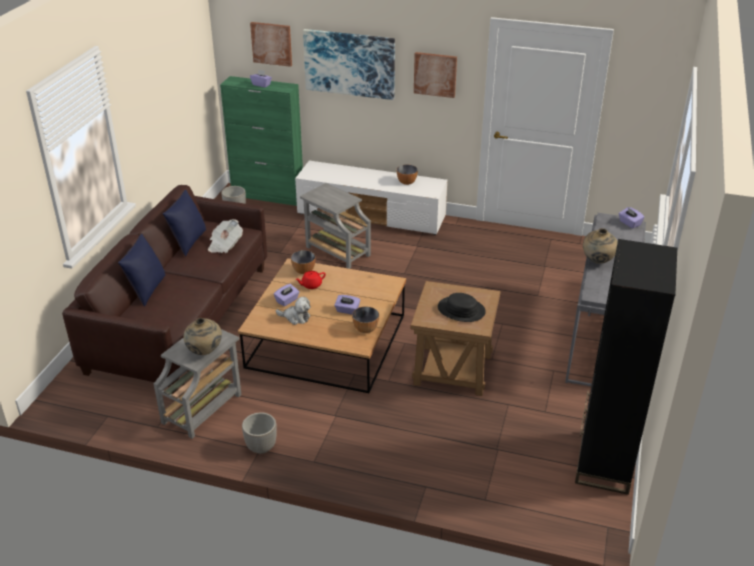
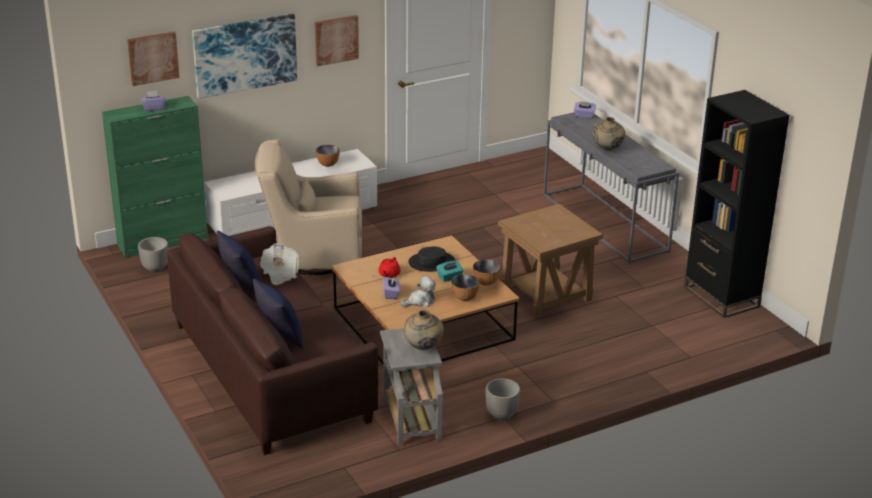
camera: 45 degrees left, 5 degrees down
bowl [291,250,316,274] -> bowl moved to [452,274,479,301]
grey side table [300,183,371,269] -> beige armchair [255,139,362,275]
purple tissue box [334,295,360,315] -> turquoise tissue box [436,261,464,282]
black hat [438,293,486,322] -> black hat moved to [408,247,455,272]

